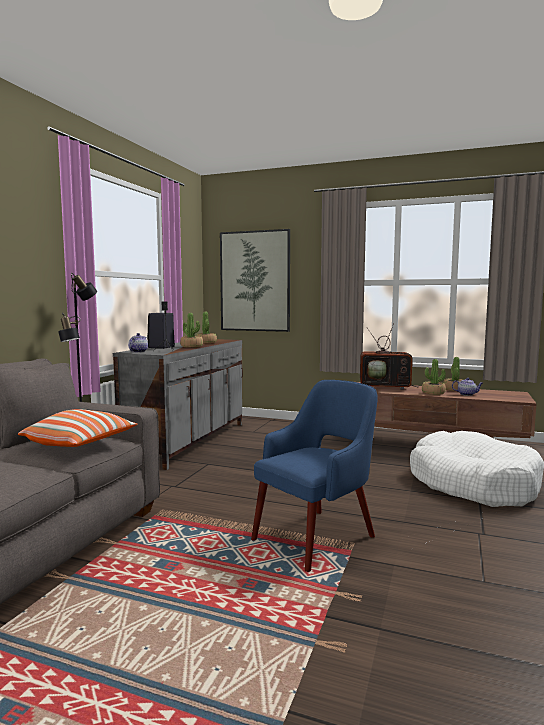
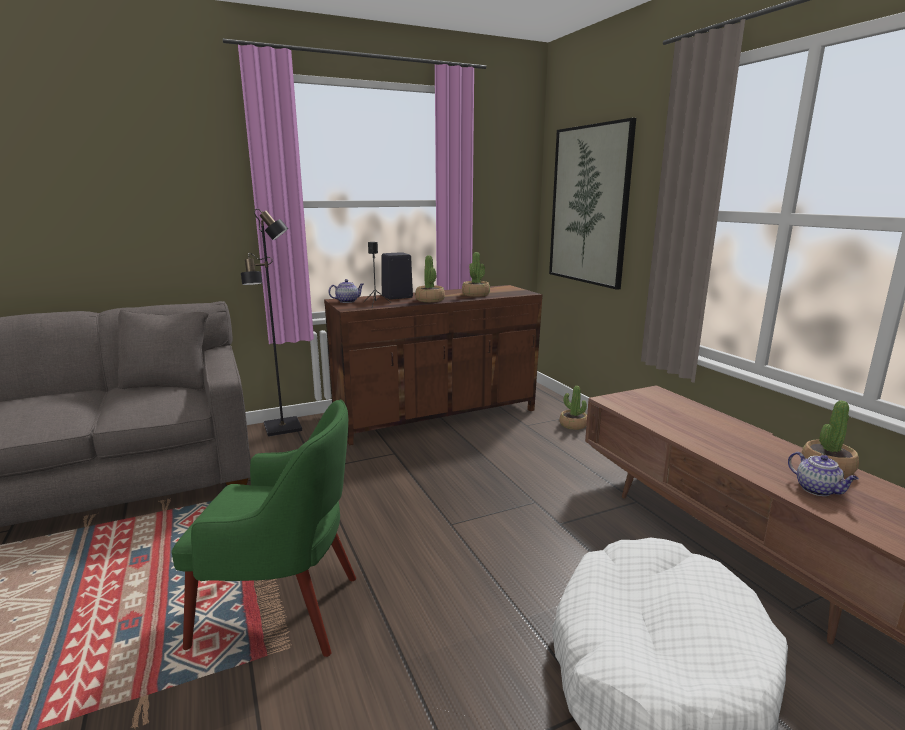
camera: 45 degrees right, 10 degrees up
pillow [18,409,138,447] -> none
grey cabinet [113,339,243,470] -> brown cabinet [324,285,542,445]
blue armchair [251,380,378,572] -> green armchair [172,400,356,657]
television [360,324,418,390] -> none
potted plant [422,359,446,395] -> potted plant moved to [560,386,587,430]

